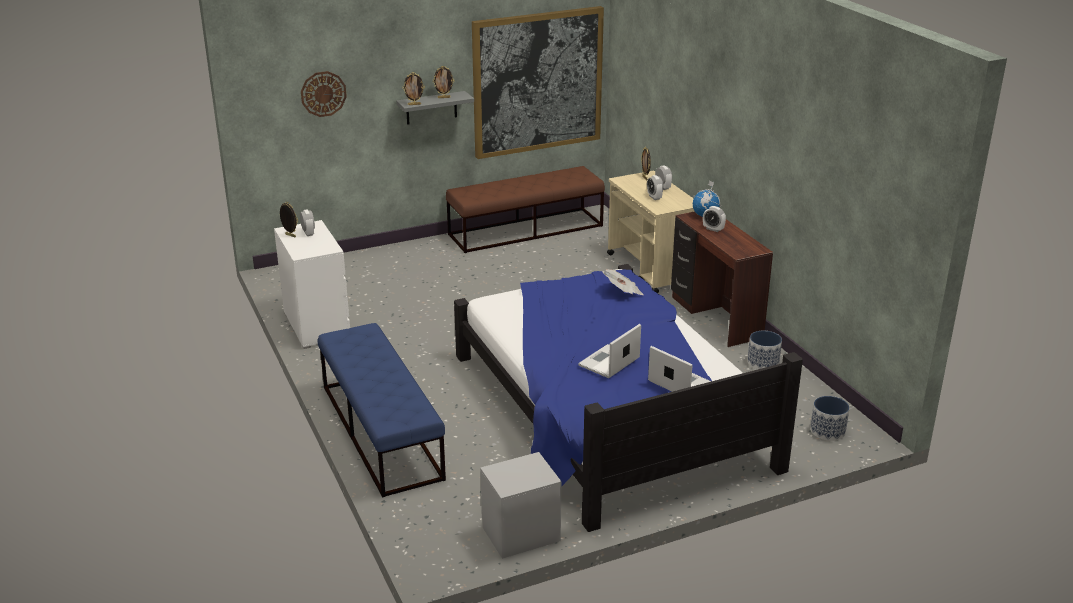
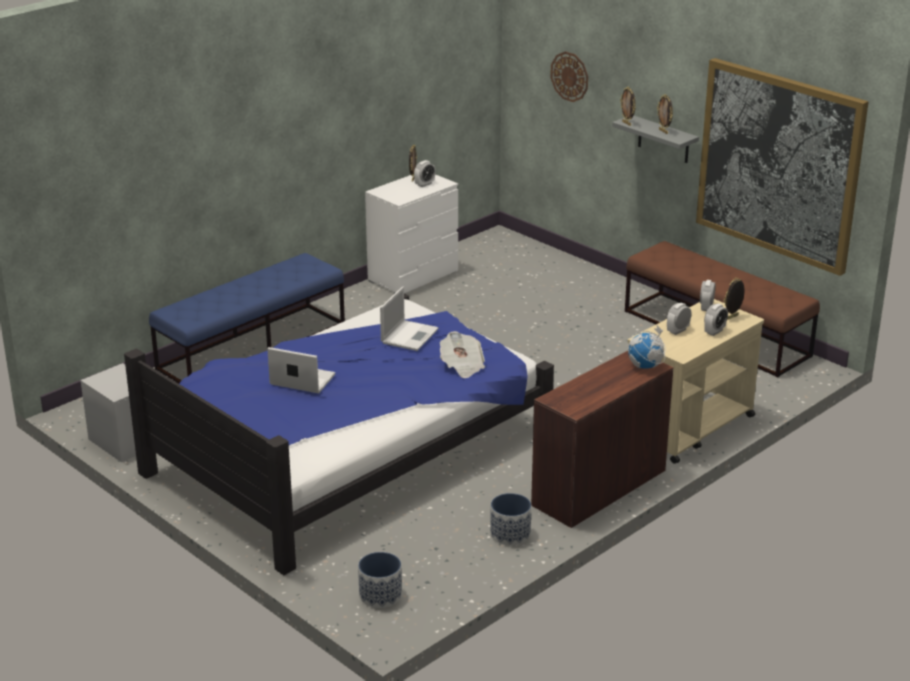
camera: 70 degrees right, 0 degrees up
laptop [648,346,711,392] -> laptop moved to [380,287,439,351]
alarm clock [703,206,726,232] -> alarm clock moved to [700,280,716,311]

